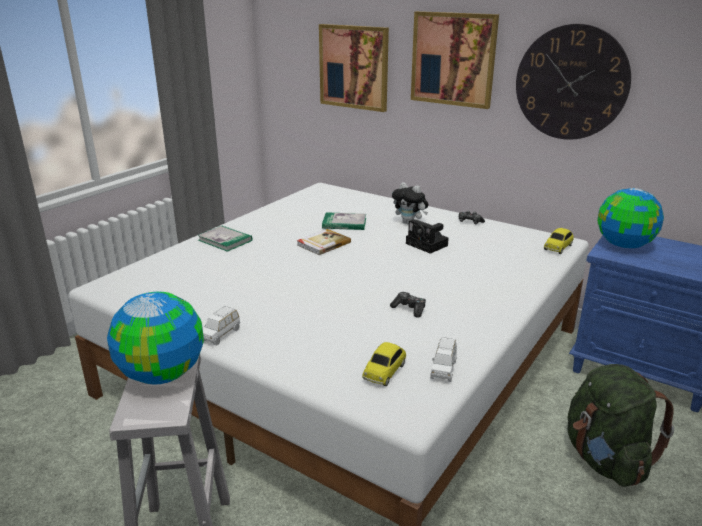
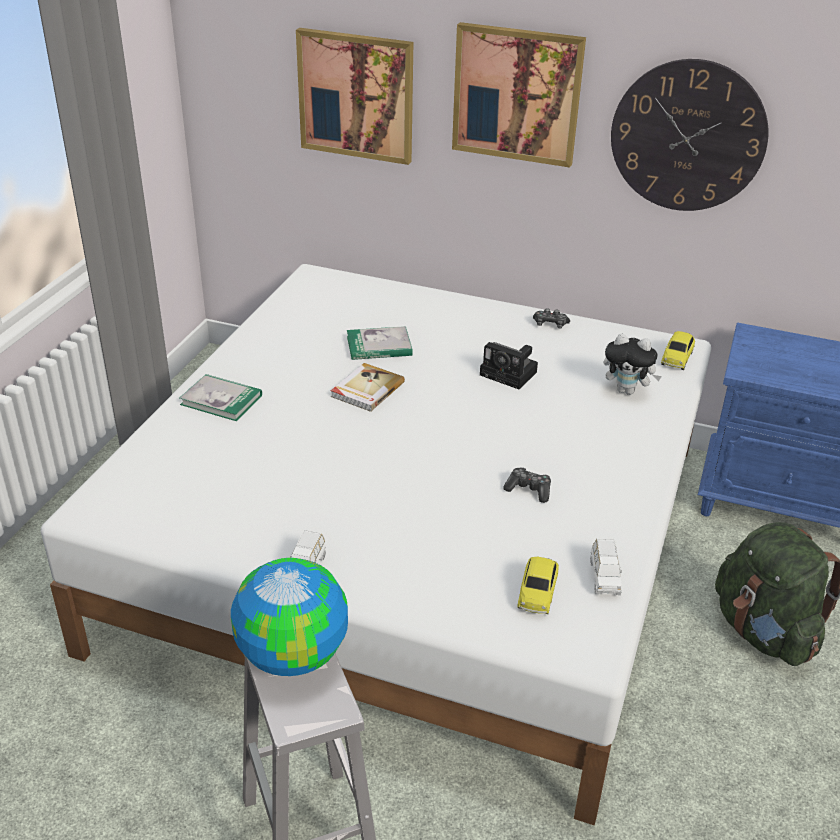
camera: 15 degrees left, 10 degrees up
plush toy [392,182,428,225] -> plush toy moved to [604,333,662,395]
globe [597,188,664,248] -> none

